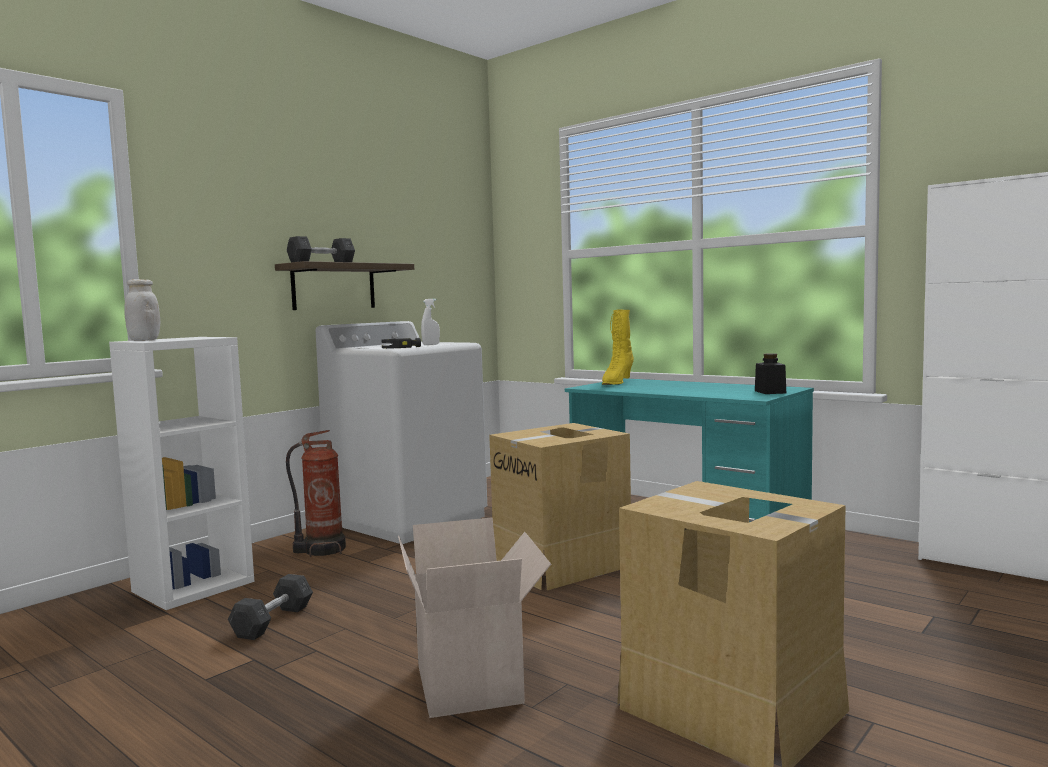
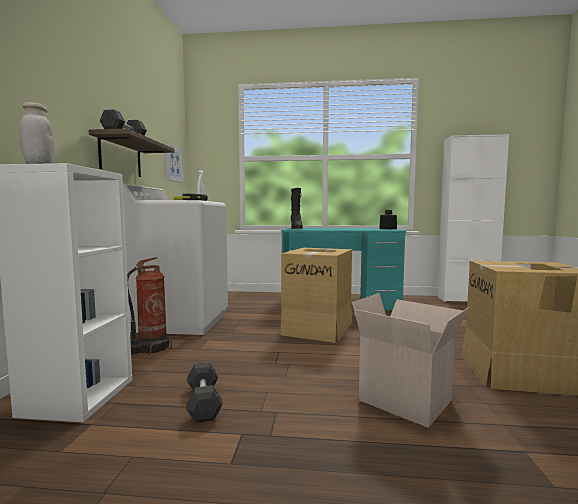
camera: 35 degrees left, 0 degrees up
yellow boot [602,309,634,385] -> black boot [291,188,303,229]
none -> picture [165,142,183,183]

